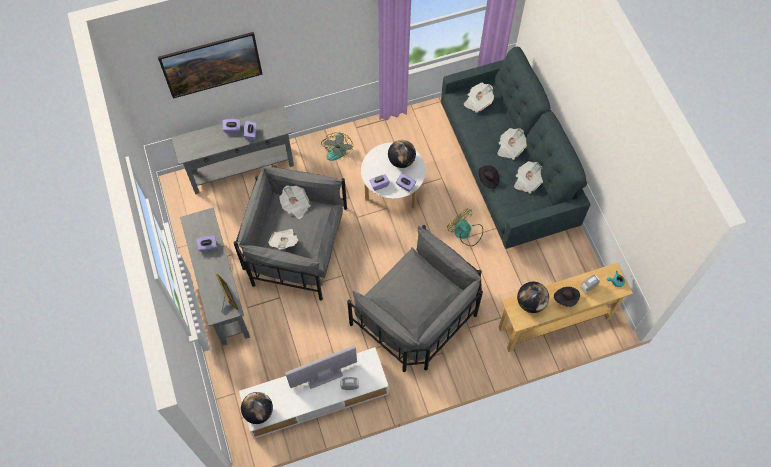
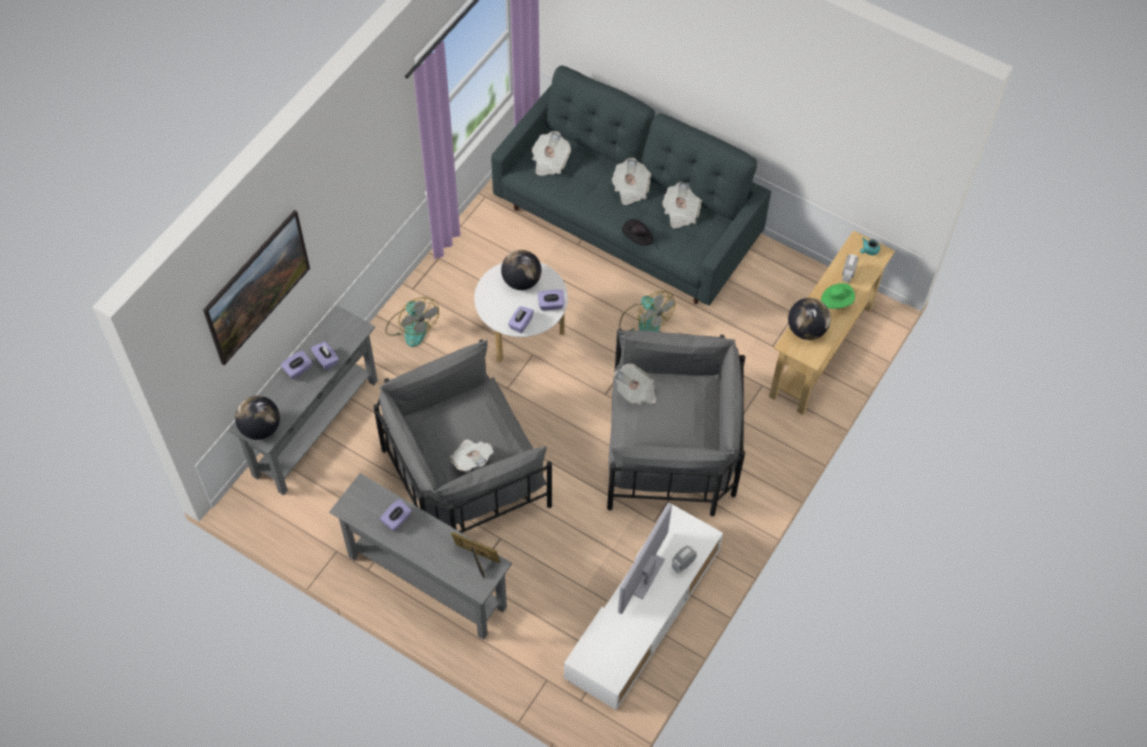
camera: 40 degrees left, 5 degrees down
globe [241,392,273,424] -> globe moved to [235,396,280,440]
newspaper [279,185,311,219] -> newspaper moved to [614,364,656,405]
fan [447,208,483,246] -> fan turned 135 degrees counterclockwise [619,291,675,332]
black hat [554,287,580,307] -> green hat [821,283,855,309]

